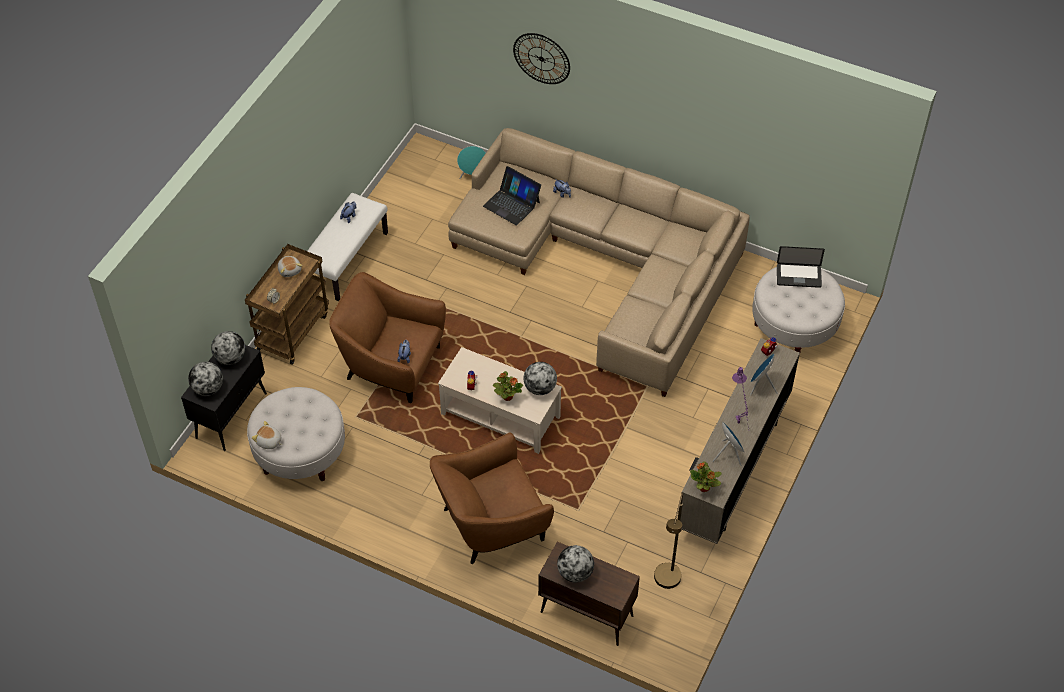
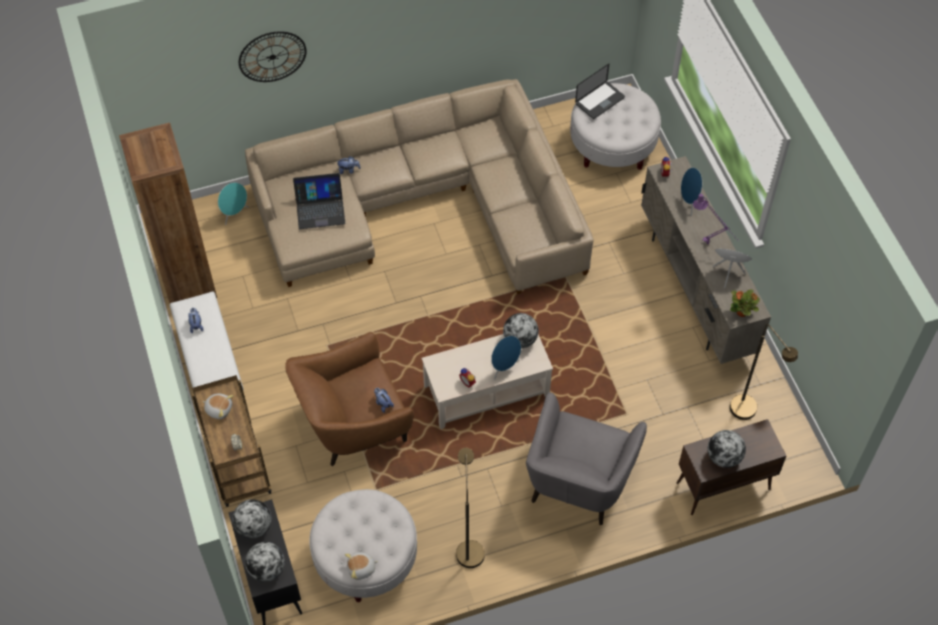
camera: 45 degrees left, 5 degrees up
brown armchair [430,433,554,564] -> grey armchair [526,392,647,525]
potted plant [493,371,523,401] -> blue speaker [491,336,521,380]
none -> brown bookcase [119,122,217,303]
none -> brown floor lamp [456,448,485,568]

